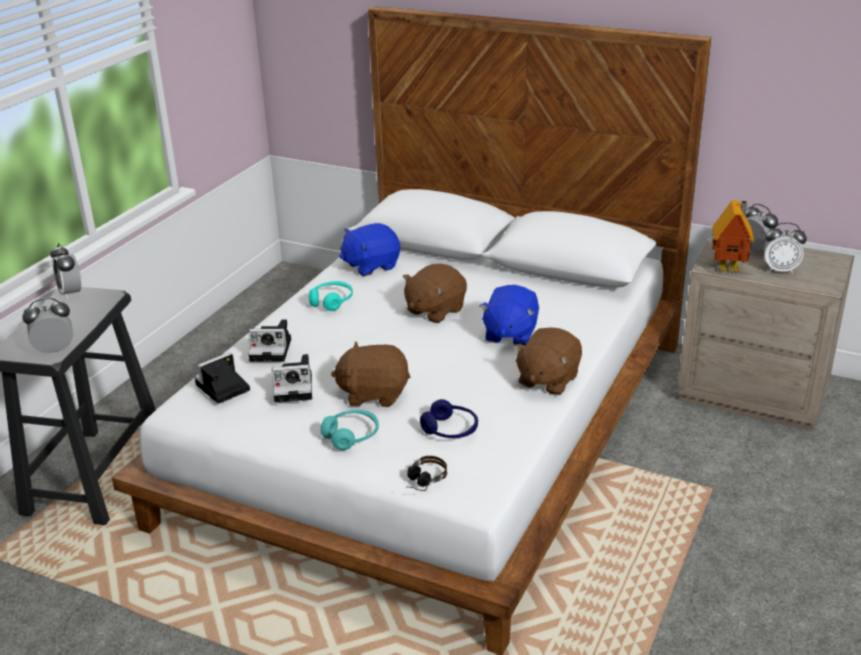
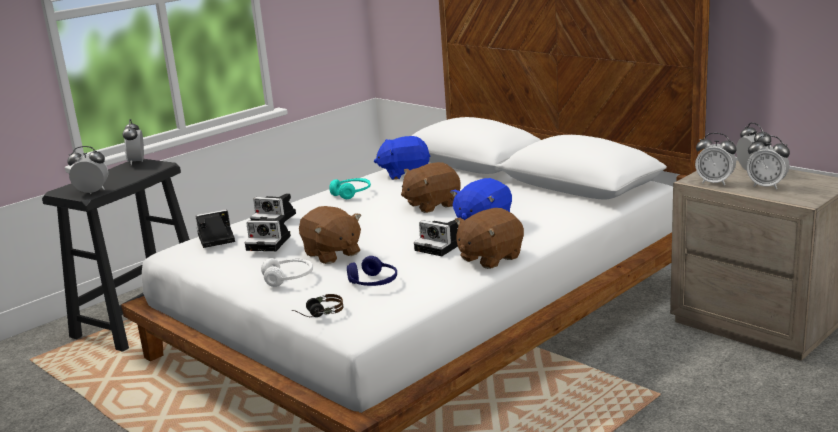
camera: 20 degrees right, 10 degrees down
turquoise headphones [320,410,379,450] -> white headphones [261,258,313,287]
brown plush toy [331,341,410,407] -> brown plush toy turned 150 degrees counterclockwise [299,206,361,264]
toy house [712,200,754,273] -> alarm clock [695,133,737,186]
none -> camera [414,220,458,256]

